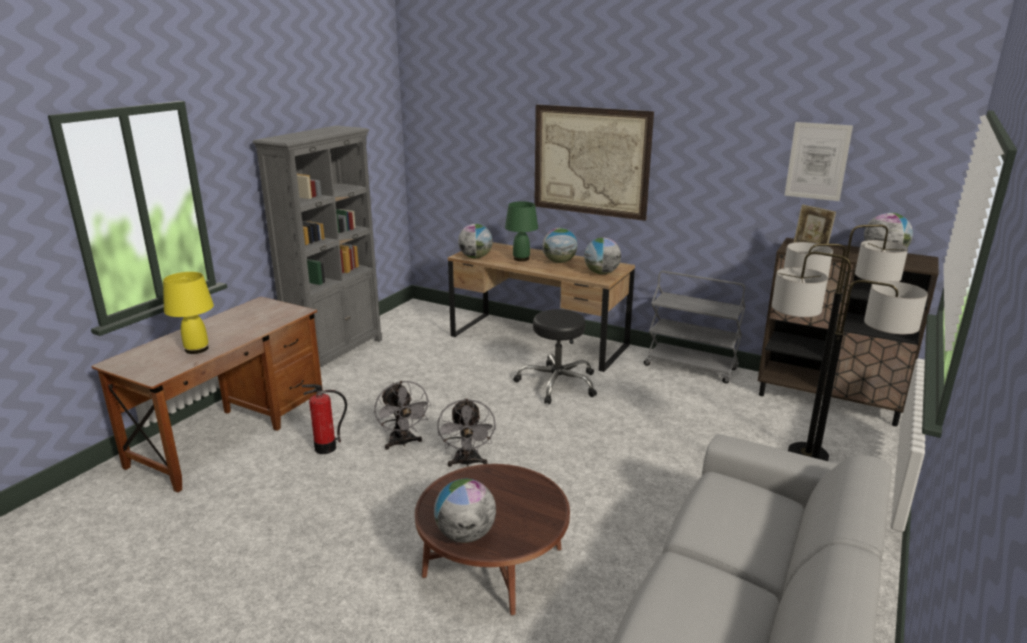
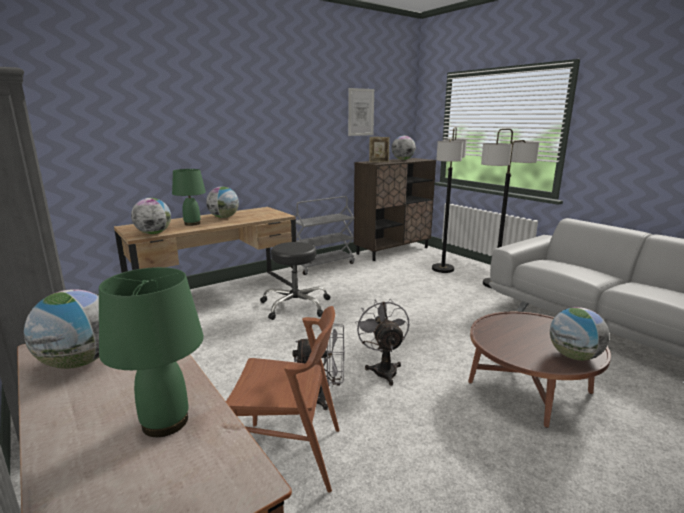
camera: 65 degrees left, 5 degrees down
yellow table lamp [163,272,214,354] -> green table lamp [99,267,204,437]
fire extinguisher [301,384,347,454] -> brown chair [226,306,340,493]
grey fan [437,399,496,467] -> grey fan turned 120 degrees counterclockwise [355,299,409,386]
picture [535,105,654,221] -> none
globe [584,238,621,274] -> globe moved to [24,289,99,369]

